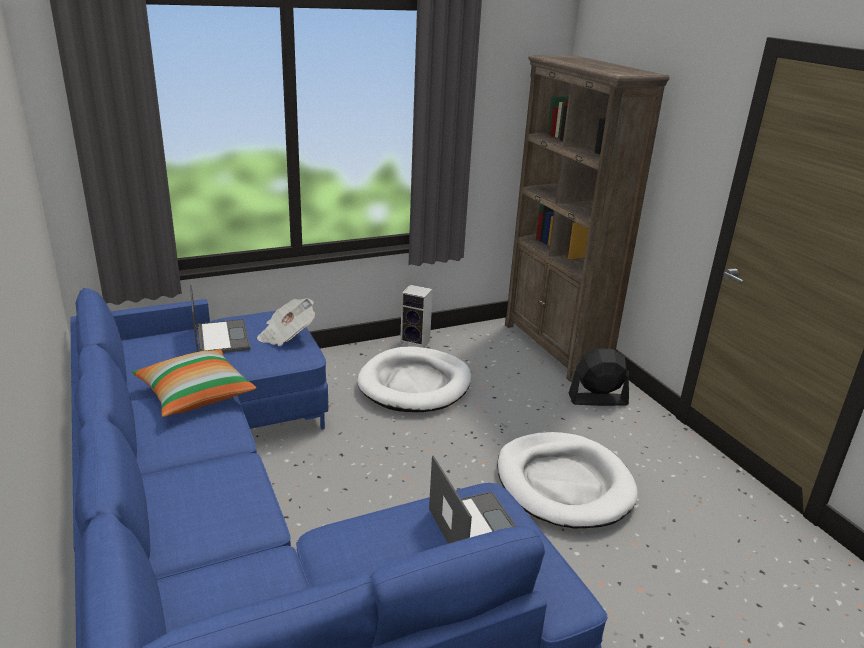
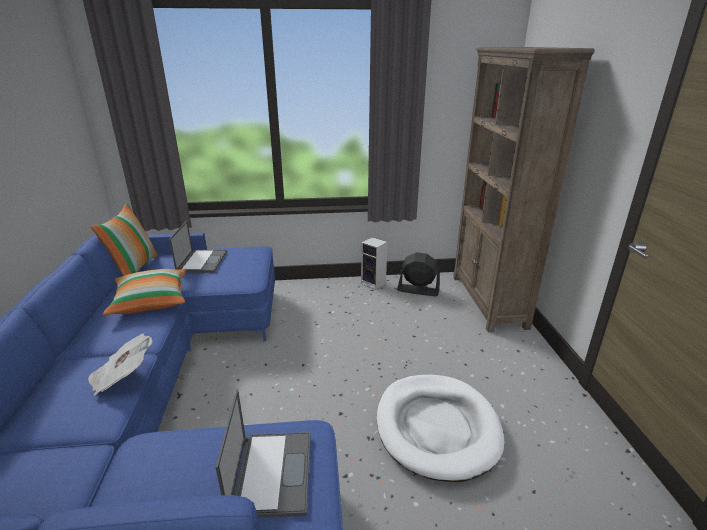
camera: 20 degrees right, 0 degrees up
newspaper [257,298,315,346] -> newspaper moved to [88,334,152,396]
white dog bed [357,347,471,412] -> none
black fan [569,348,629,406] -> black fan moved to [397,252,440,296]
none -> pillow [90,203,158,276]

